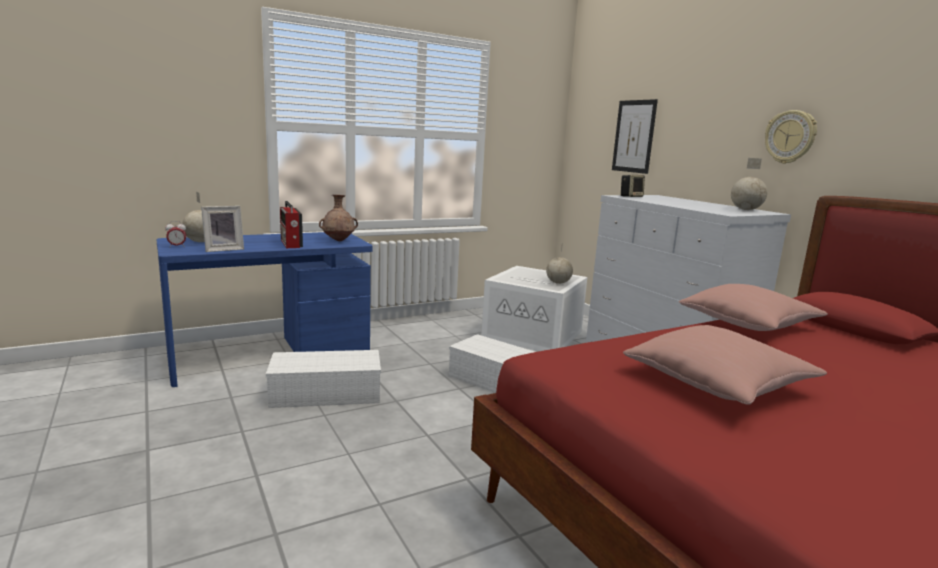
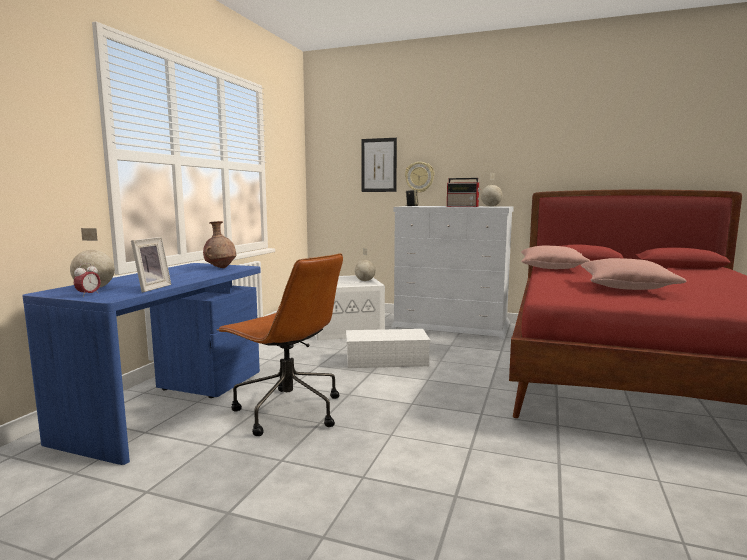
camera: 40 degrees left, 5 degrees down
white storage box [266,350,381,408] -> brown office chair [217,253,343,436]
radio [280,201,303,248] -> radio moved to [447,178,480,207]
wall clock [765,110,817,164] -> wall clock moved to [405,162,434,193]

